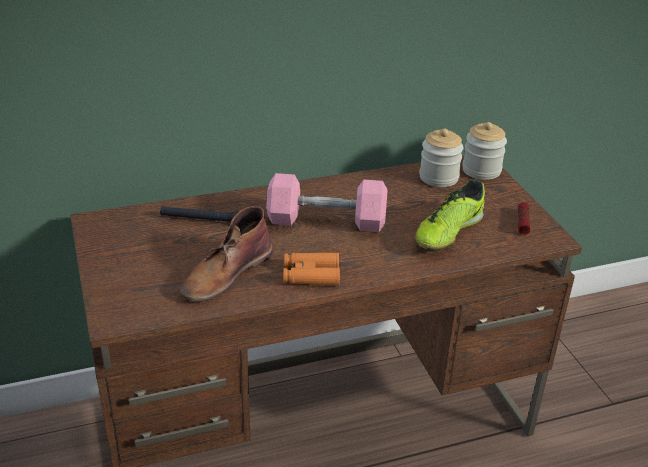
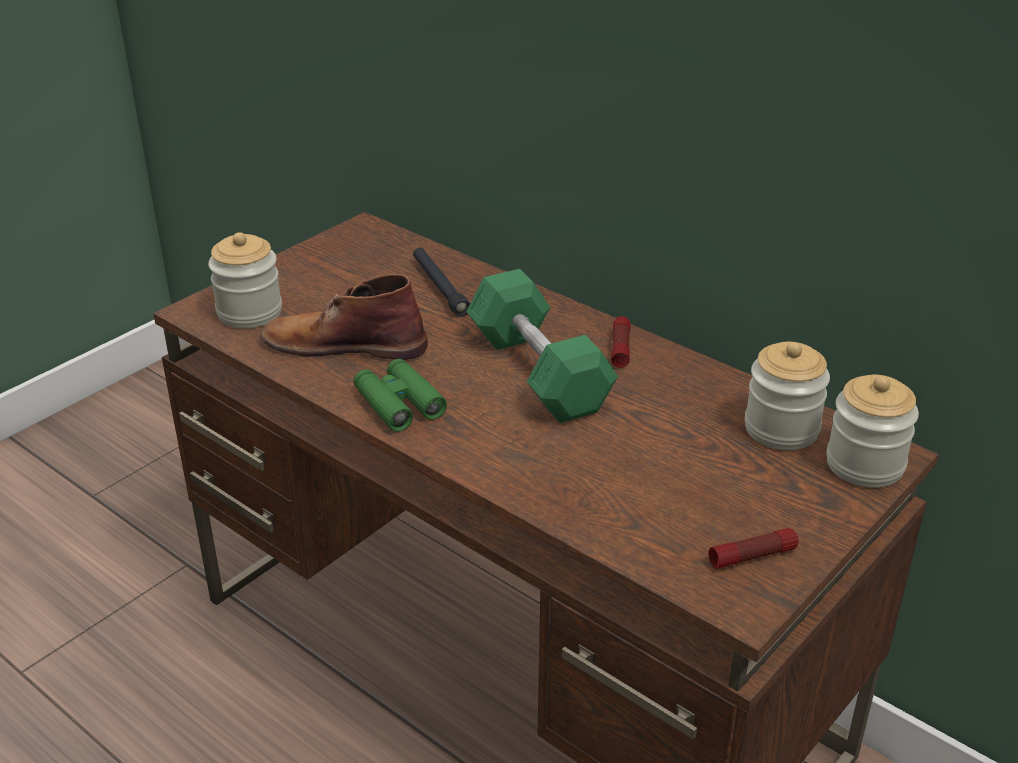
camera: 60 degrees right, 0 degrees up
pink dumbbell [266,173,388,232] -> green dumbbell [466,269,618,423]
orange binoculars [283,253,340,285] -> green binoculars [354,359,447,432]
shoe [415,179,485,250] -> none
none -> jar [208,232,282,328]
none -> flashlight [611,316,630,368]

